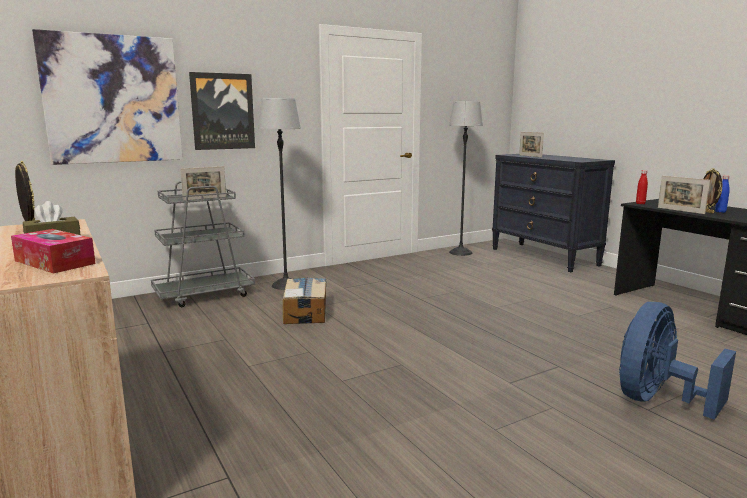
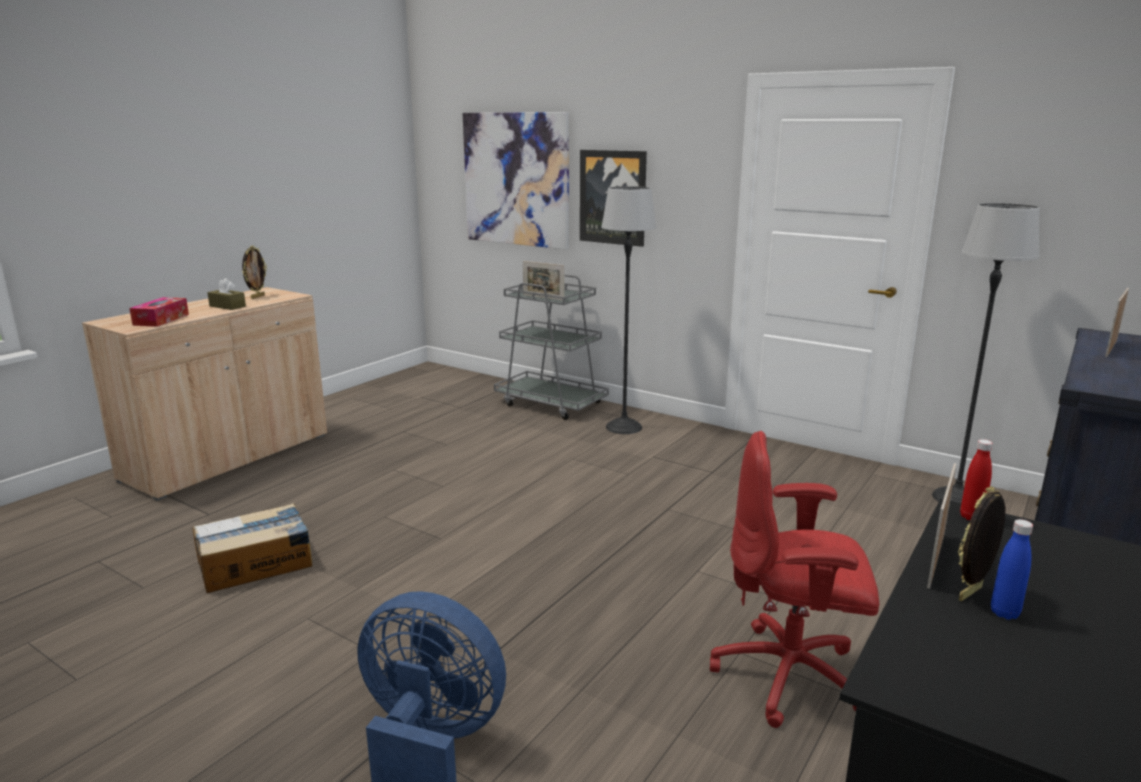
camera: 65 degrees right, 5 degrees up
cardboard box [283,277,326,324] -> cardboard box moved to [192,503,312,593]
none -> red office chair [710,431,880,728]

